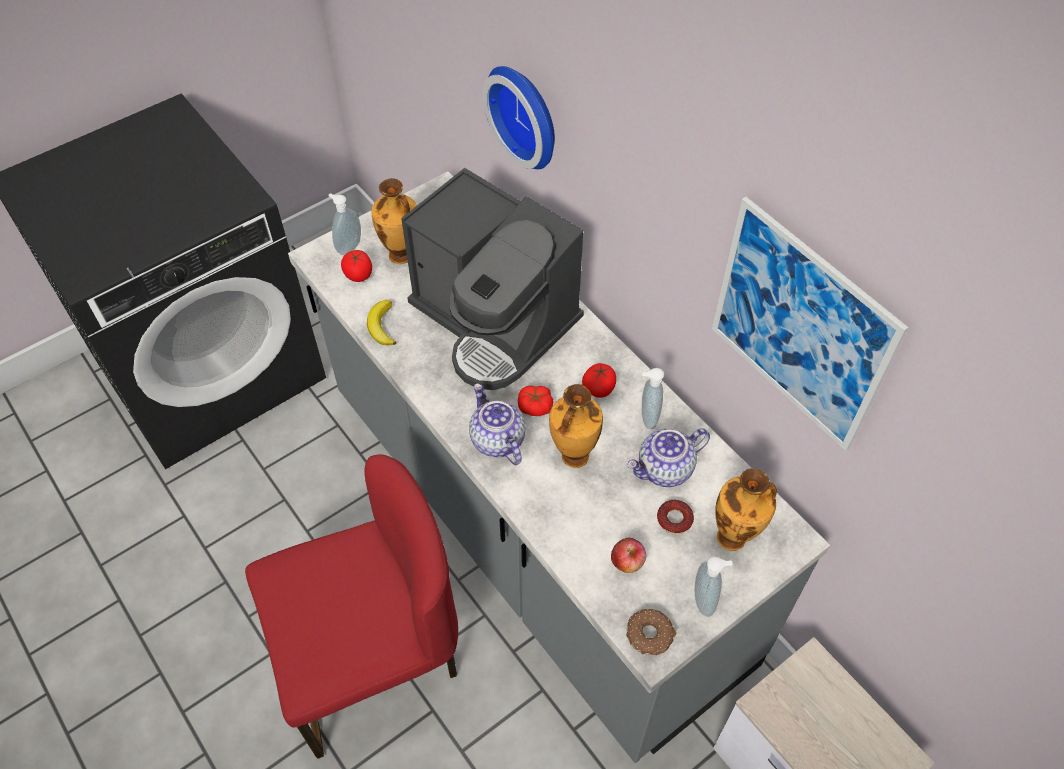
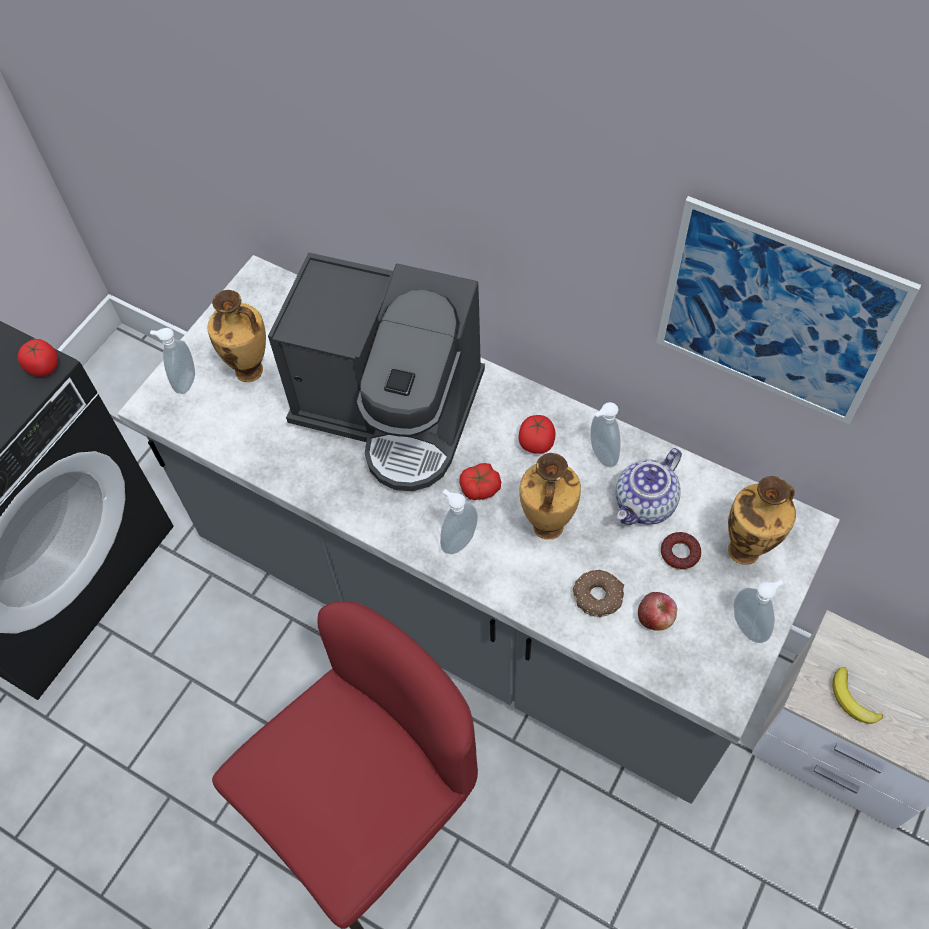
camera: 20 degrees left, 5 degrees up
tomato [341,250,372,282] -> tomato moved to [18,339,58,377]
banana [367,300,396,345] -> banana moved to [832,667,883,724]
teapot [469,383,526,465] -> soap dispenser [440,489,478,554]
wall clock [483,66,555,169] -> none
donut [626,609,677,655] -> donut moved to [573,570,624,618]

